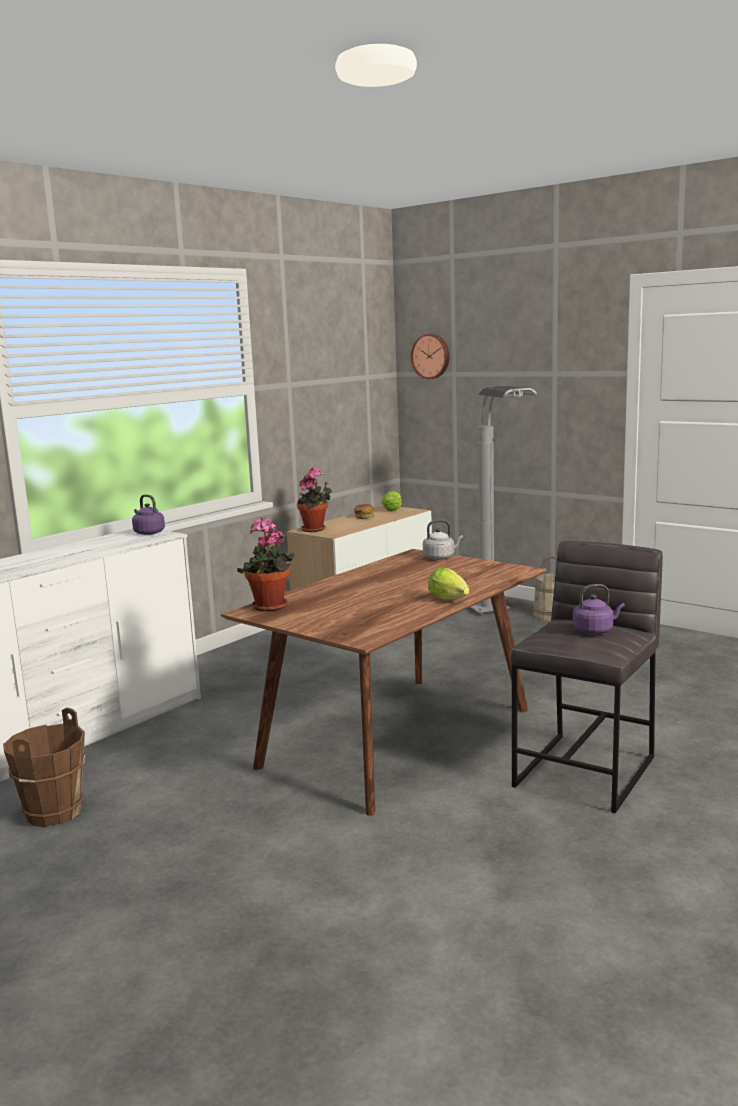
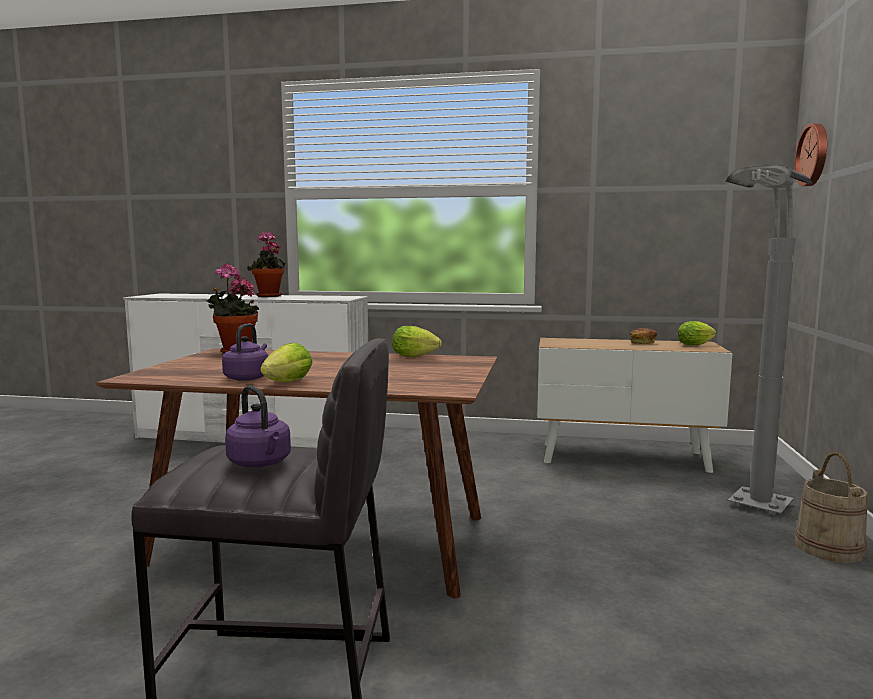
camera: 60 degrees right, 5 degrees down
brown bucket [3,708,86,827] -> none
purple kettle [132,494,165,535] -> purple kettle moved to [222,324,268,381]
potted plant [297,467,332,532] -> potted plant moved to [247,231,287,297]
grey kettle [423,520,463,560] -> none
none -> lettuce [392,326,442,357]

